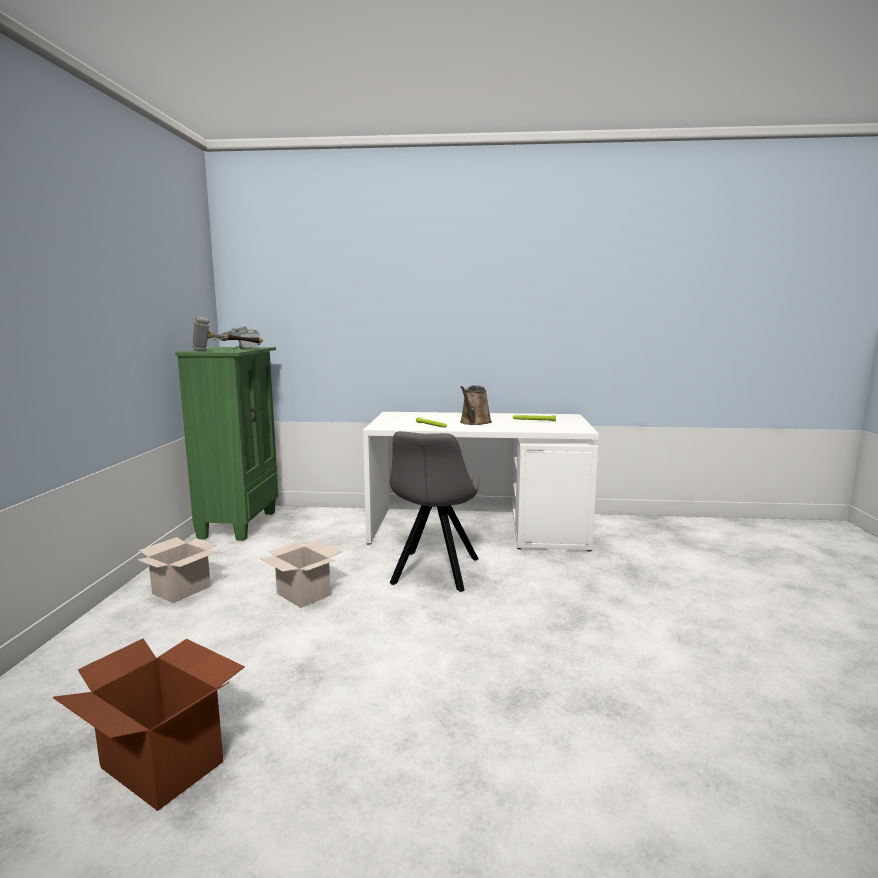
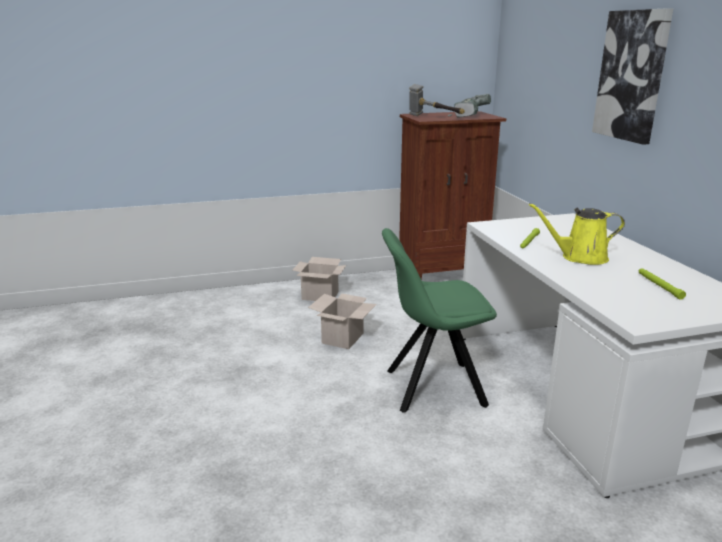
camera: 70 degrees right, 10 degrees up
cardboard box [52,639,245,811] -> none
green cabinet [175,347,278,541] -> brown cabinet [399,111,506,279]
grey chair [390,431,480,592] -> green chair [382,228,497,413]
brown watering can [460,385,492,425] -> yellow watering can [529,203,625,265]
none -> picture [592,8,673,145]

